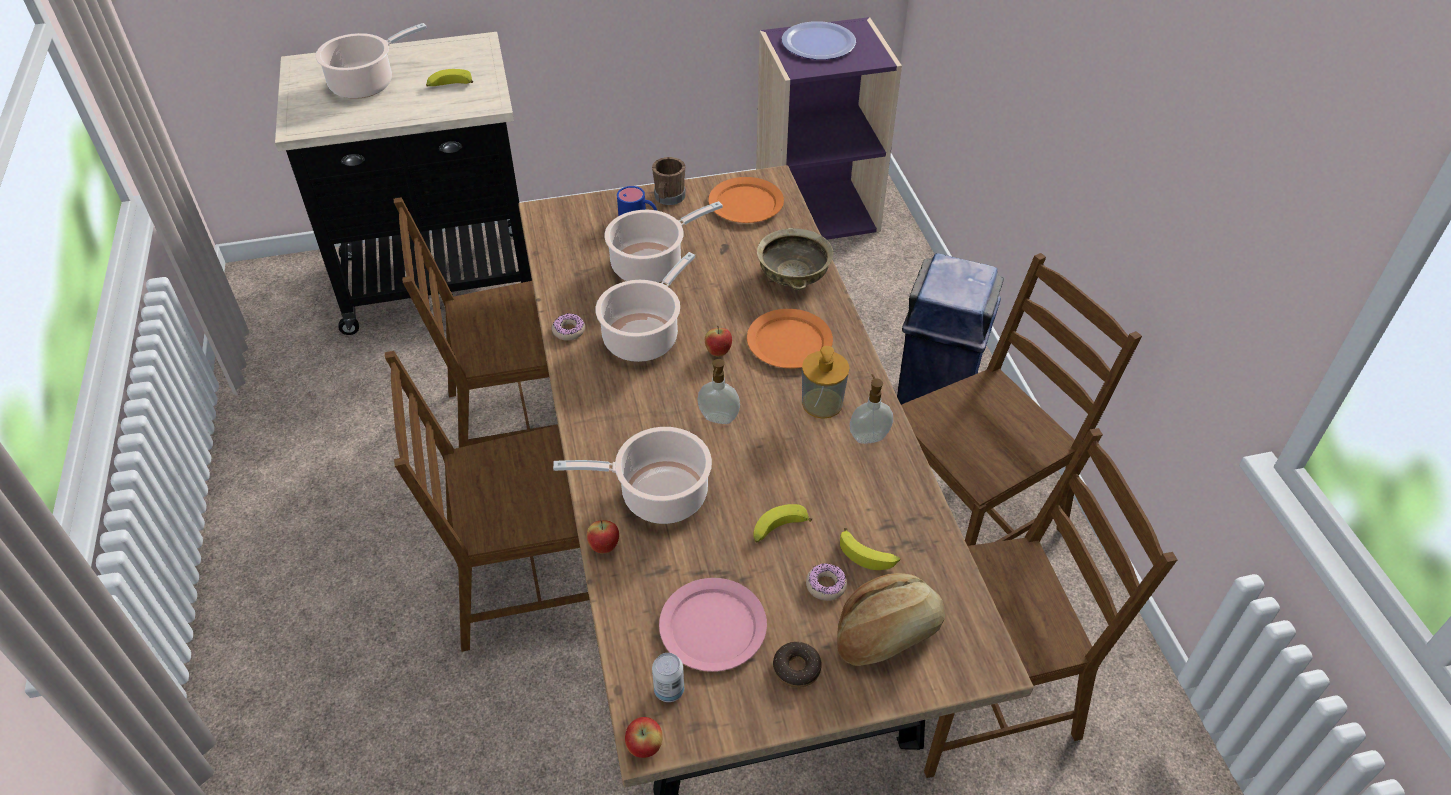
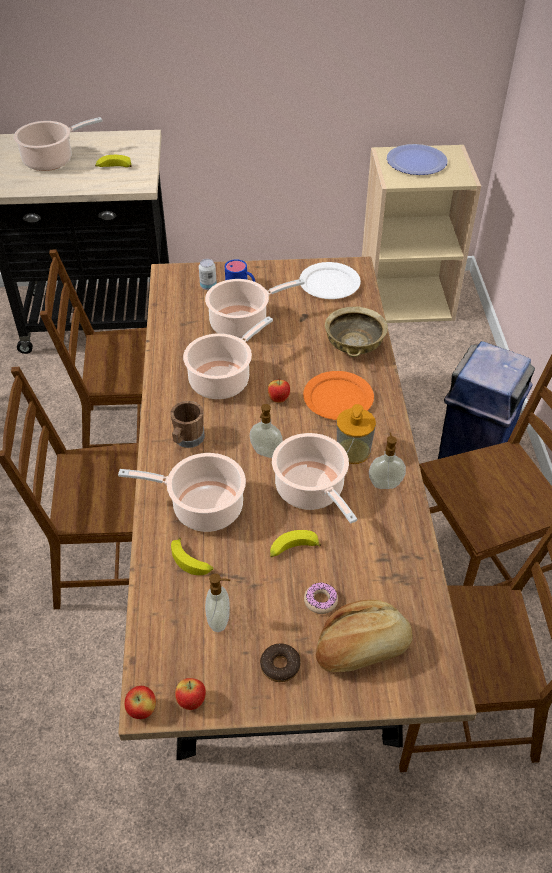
camera: 10 degrees right, 0 degrees up
donut [552,313,585,341] -> none
apple [587,520,619,554] -> apple moved to [175,678,206,710]
brown mug [652,157,686,205] -> brown mug moved to [171,401,205,448]
can [652,653,684,702] -> can moved to [199,259,217,290]
pink plate [659,578,767,672] -> soap dispenser [205,573,230,632]
orange plate [709,177,784,223] -> white plate [299,262,361,299]
purple bookcase [756,17,902,240] -> beige bookcase [362,145,481,323]
banana [840,528,900,570] -> banana moved to [171,537,213,575]
none -> cooking pot [272,433,357,524]

